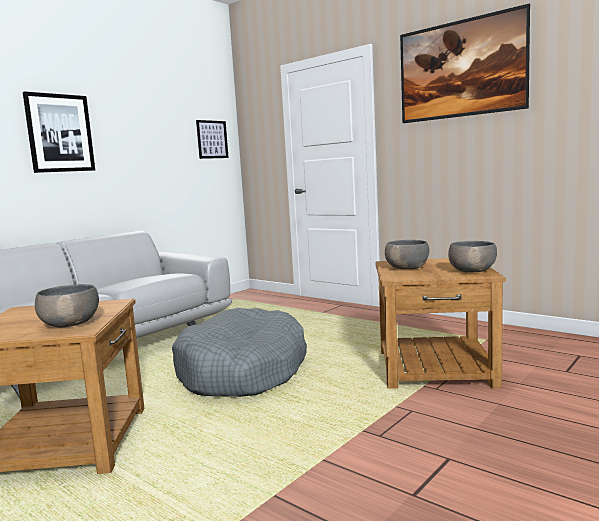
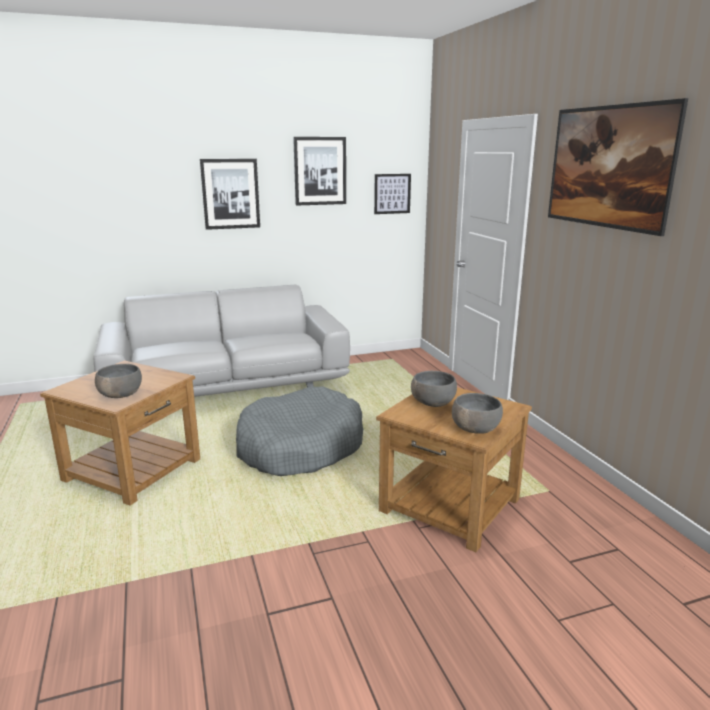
camera: 30 degrees right, 10 degrees up
none -> picture [293,137,346,206]

